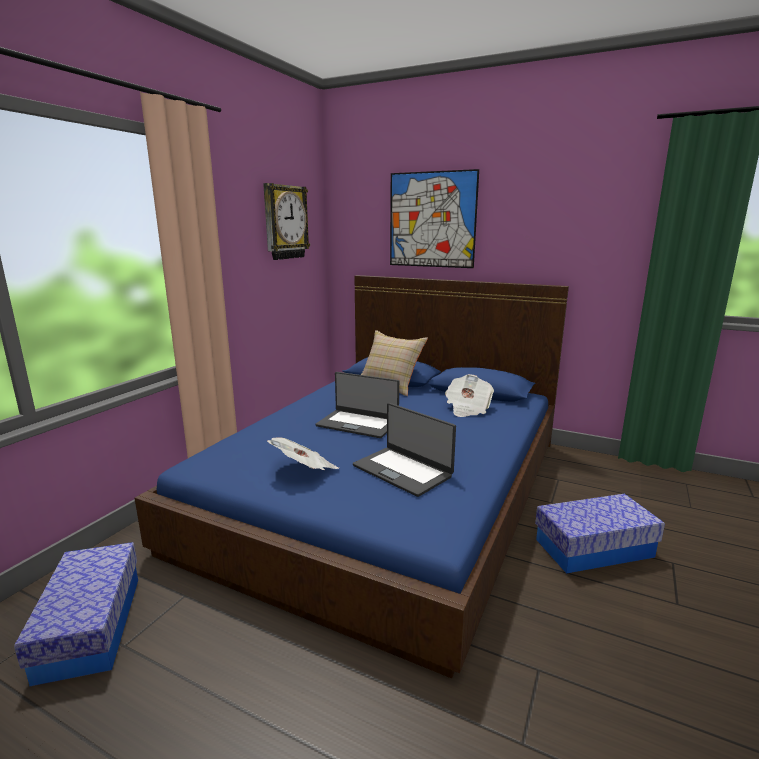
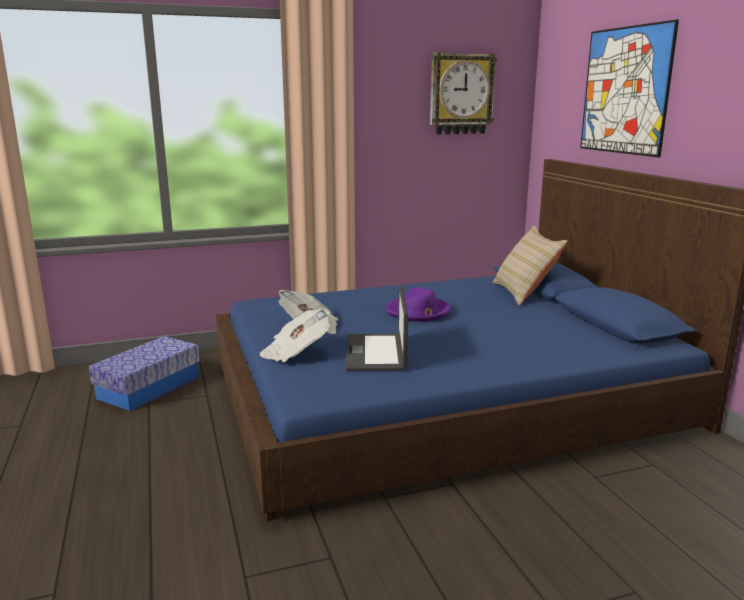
camera: 45 degrees right, 0 degrees up
laptop [316,372,399,438] -> purple hat [386,287,451,322]
newspaper [445,374,494,417] -> newspaper moved to [260,309,330,362]
storage box [535,494,665,573] -> none

